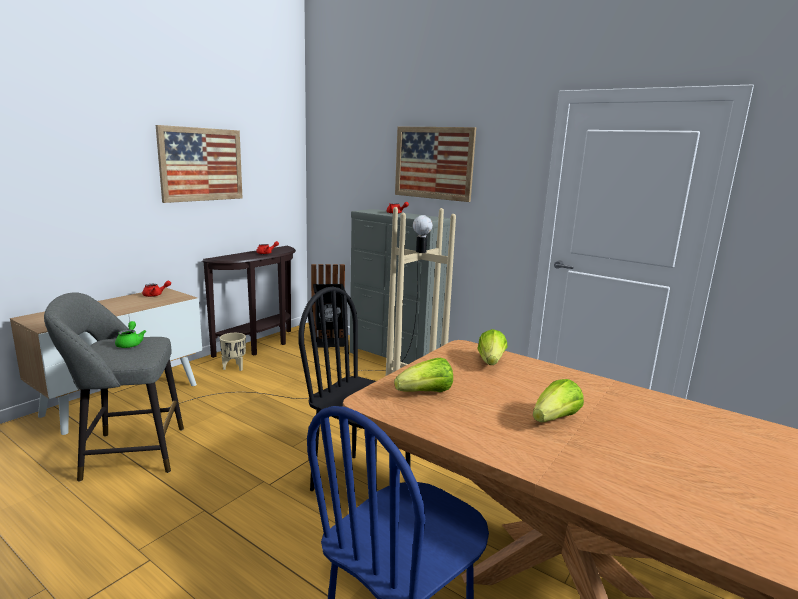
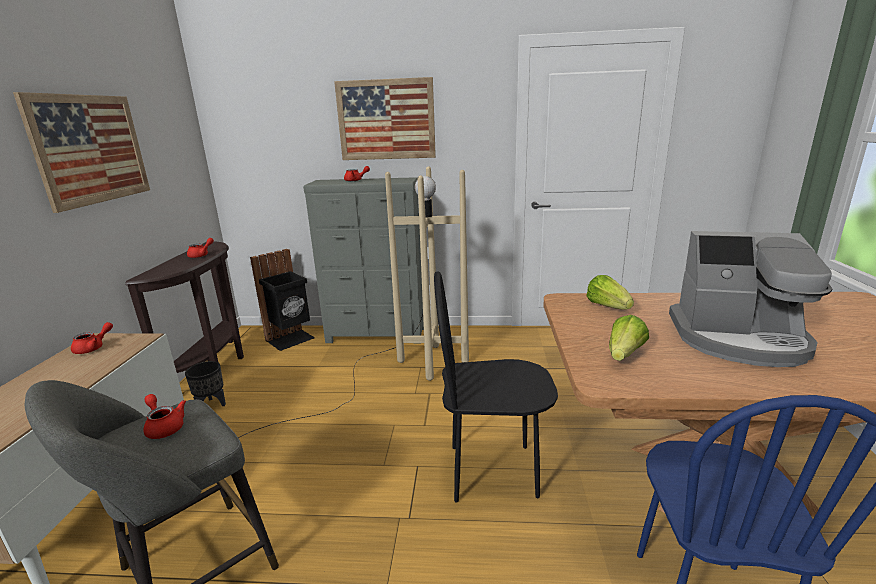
camera: 30 degrees left, 5 degrees up
green teapot [115,321,146,348] -> red teapot [143,394,186,439]
beige planter [220,333,246,371] -> black planter [185,361,226,406]
lettuce [533,379,584,422] -> coffee machine [669,231,832,367]

